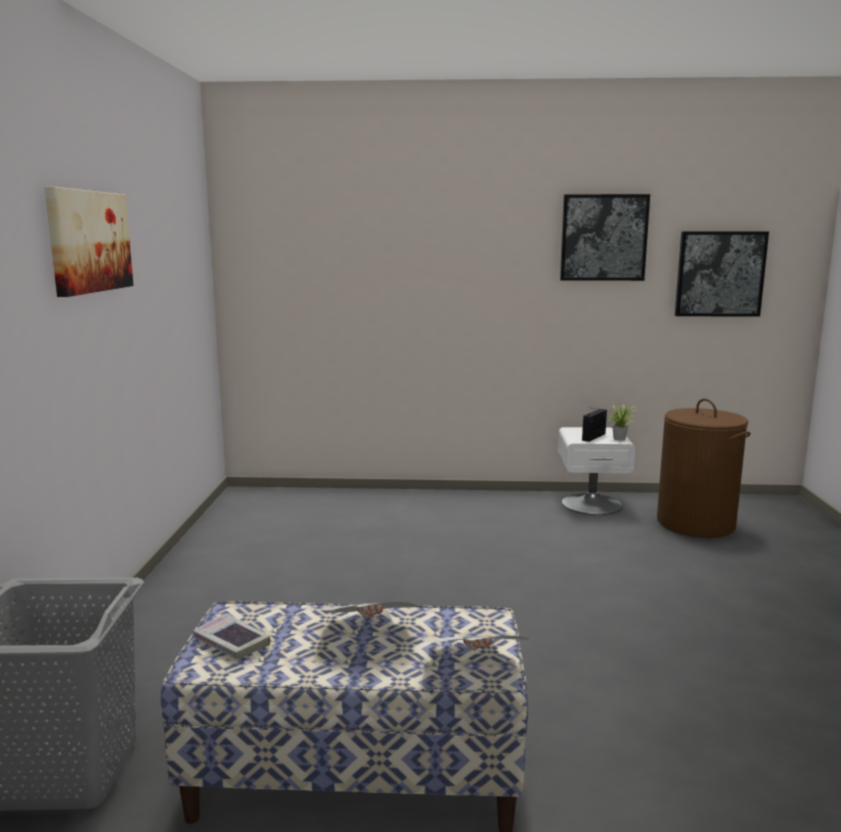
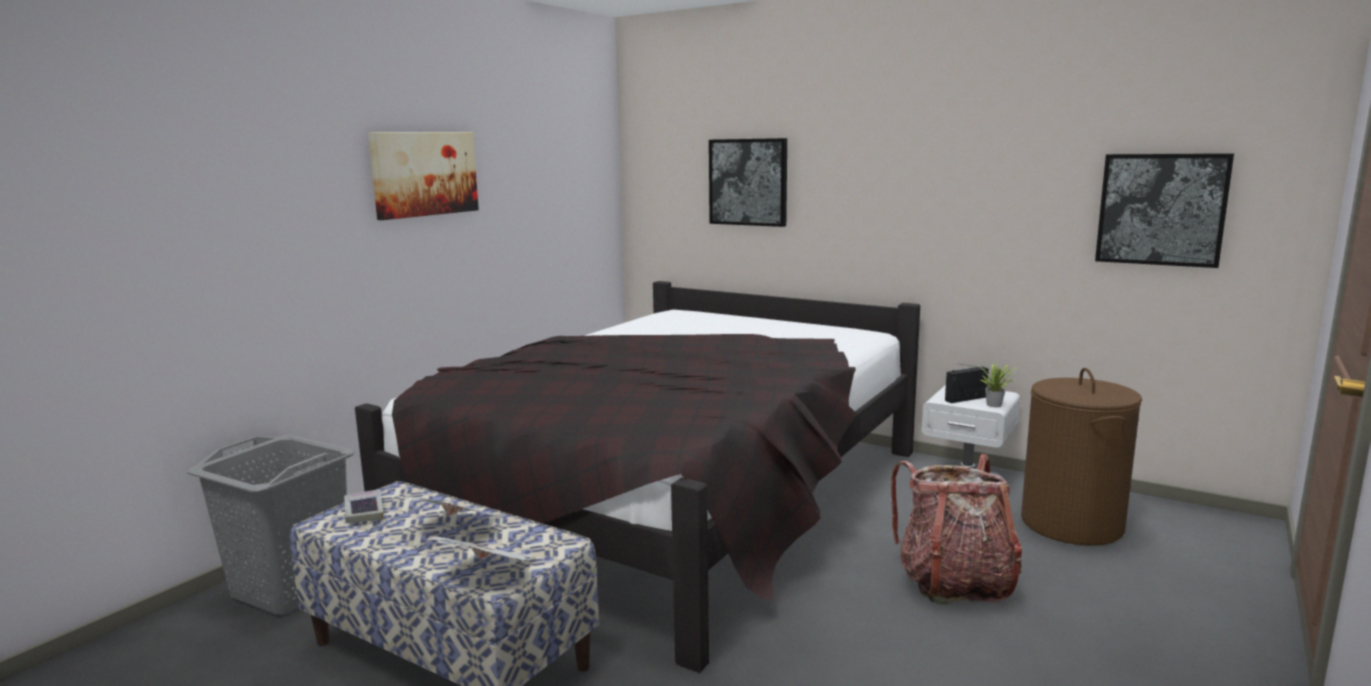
camera: 30 degrees right, 0 degrees up
picture [560,194,650,281] -> picture moved to [709,138,787,227]
none -> black bed [355,281,920,673]
none -> backpack [891,454,1022,605]

